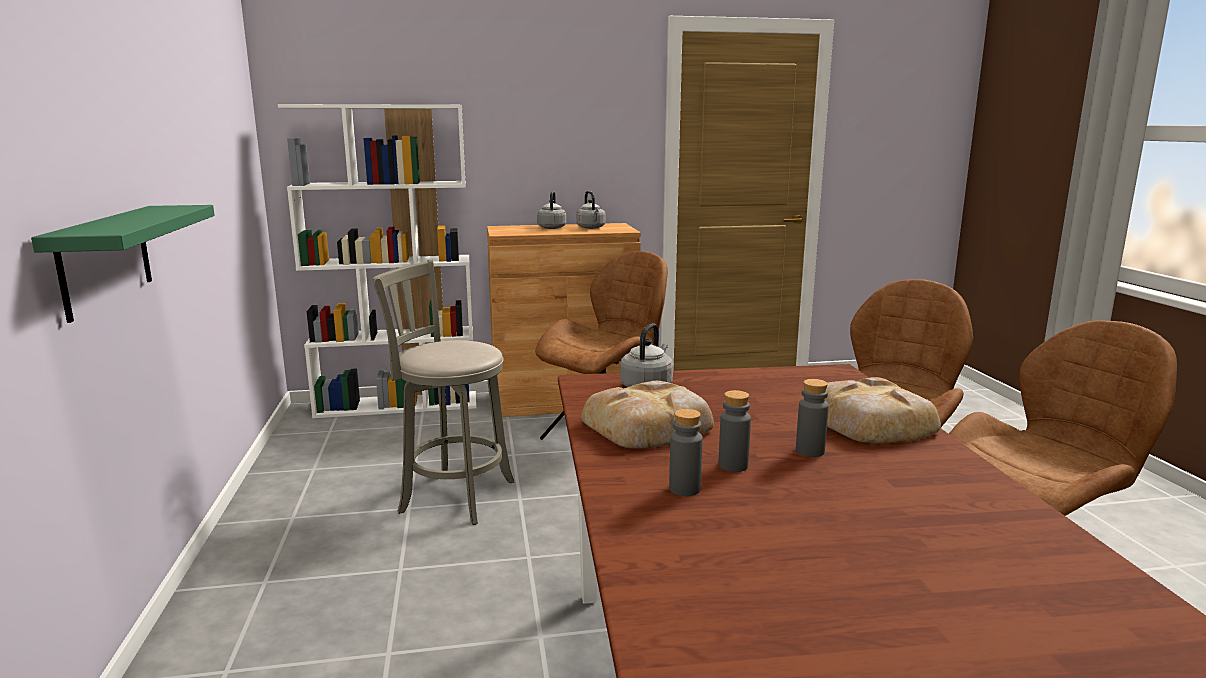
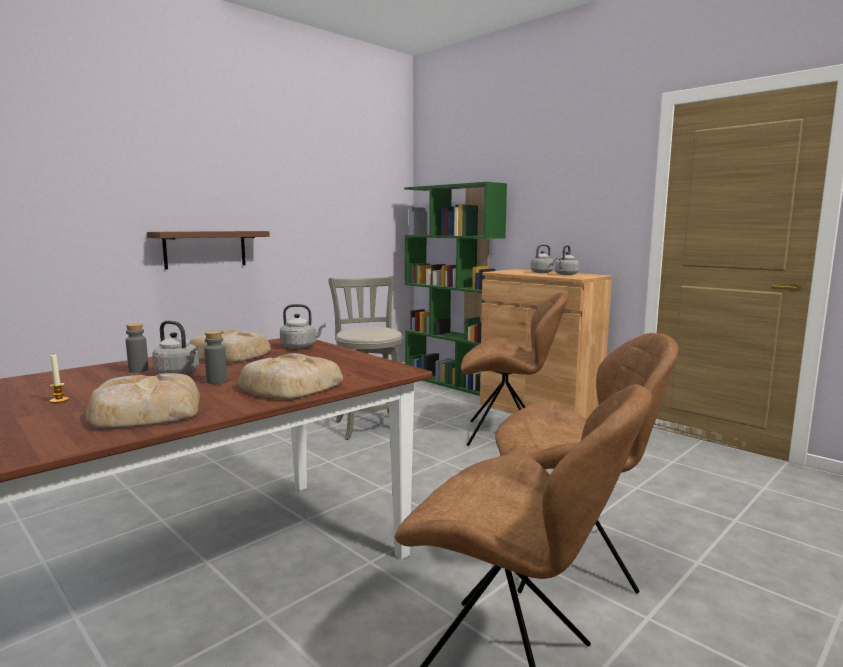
camera: 55 degrees right, 5 degrees down
green shelf [31,205,215,323] -> brown shelf [147,231,270,269]
white bookcase [278,104,476,418] -> green bookcase [404,182,507,396]
grey bottle [719,390,751,472] -> grey kettle [152,321,199,374]
none -> candle [50,353,69,403]
none -> bread [86,373,200,428]

